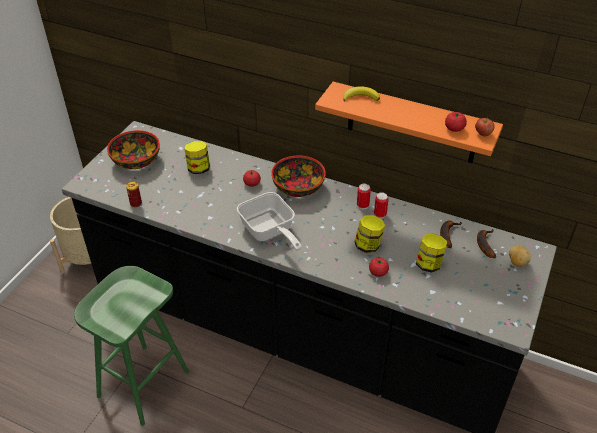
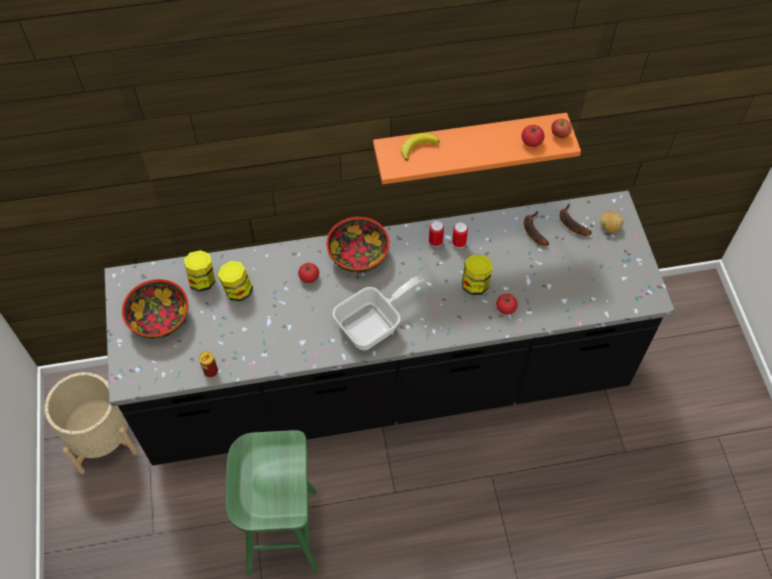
camera: 35 degrees left, 15 degrees up
frying pan [237,192,301,251] -> frying pan turned 60 degrees counterclockwise [333,275,425,350]
jar [416,233,447,273] -> jar moved to [184,250,215,292]

